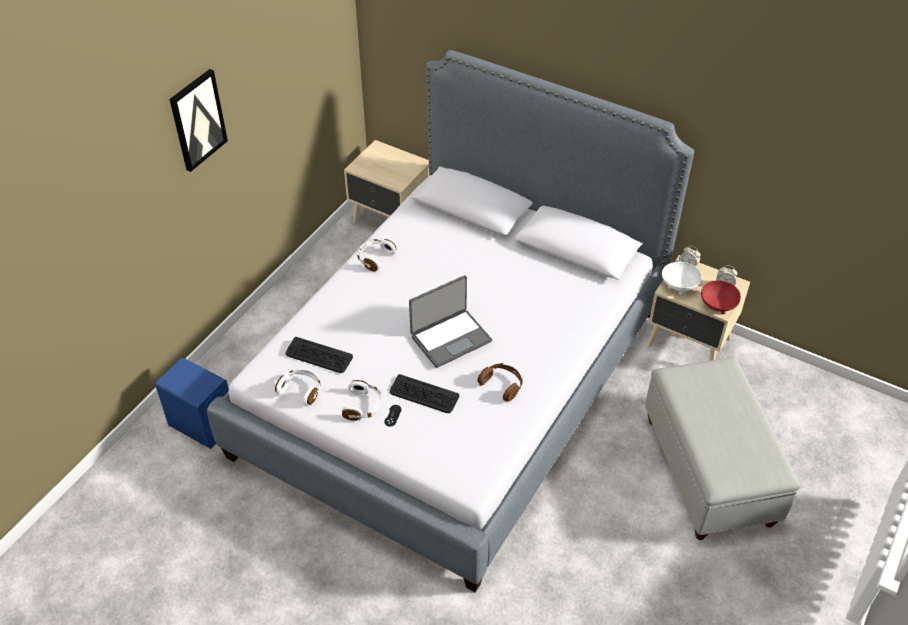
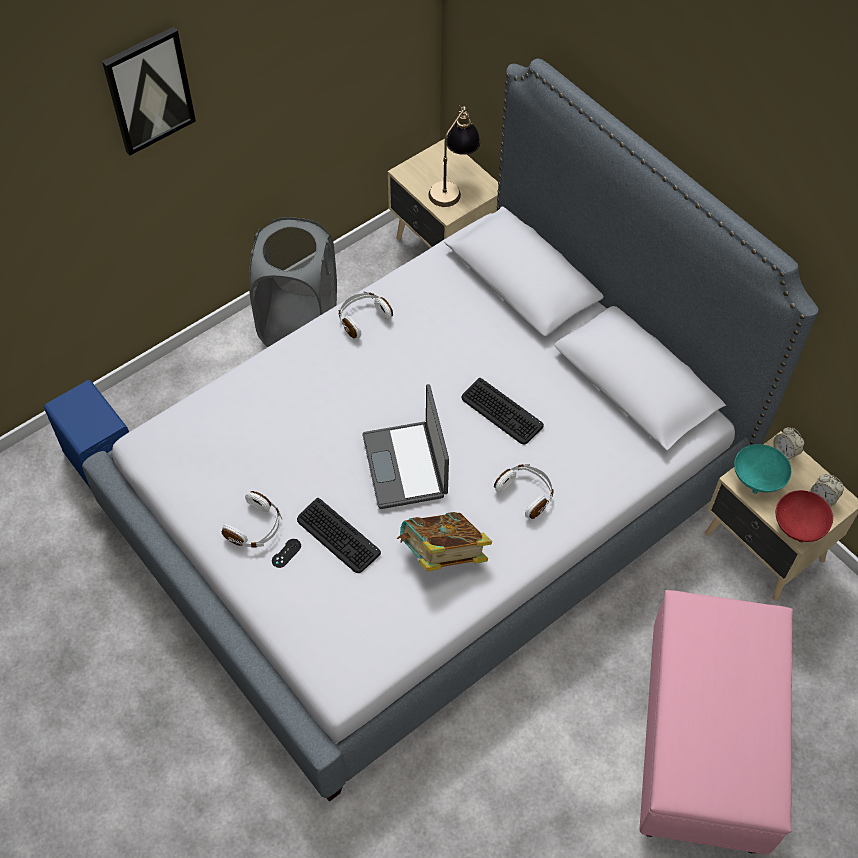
camera: 20 degrees right, 10 degrees up
white headphones [275,369,320,405] -> white headphones moved to [494,464,554,519]
keyboard [286,337,353,373] -> keyboard moved to [461,378,544,444]
laptop [409,275,492,368] -> laptop turned 90 degrees clockwise [362,384,449,509]
brown headphones [478,363,523,401] -> book [397,512,492,571]
grey ottoman [645,357,801,540] -> pink ottoman [639,590,793,854]
white bowl [662,262,702,295] -> turquoise bowl [734,444,791,494]
none -> grey laundry basket [249,217,337,347]
none -> table lamp [428,105,480,207]

